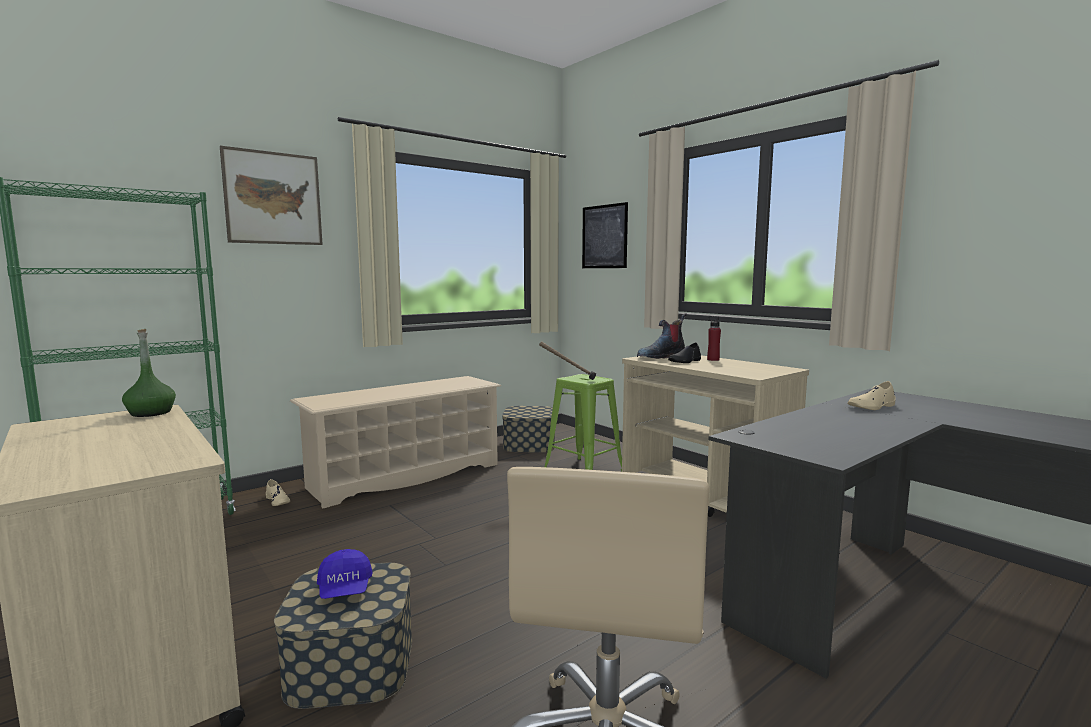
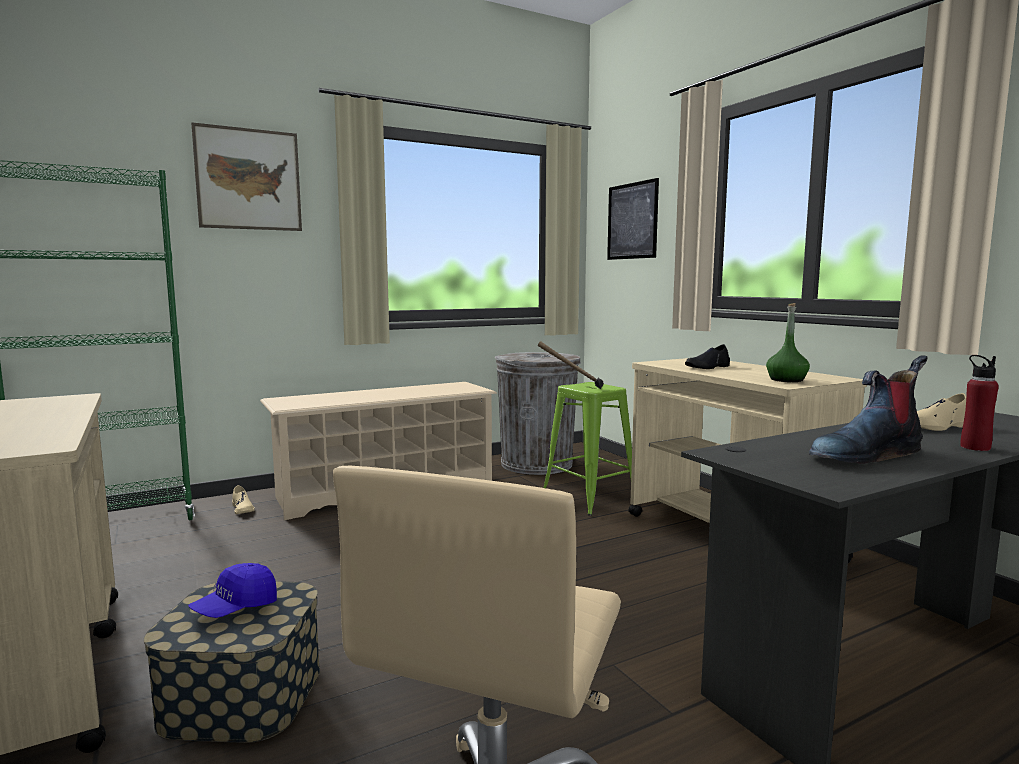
camera: 10 degrees right, 0 degrees up
green bottle [122,329,176,417] -> green bottle moved to [766,303,810,382]
blue cap [317,549,373,599] -> blue cap turned 45 degrees clockwise [188,563,277,618]
storage box [502,406,555,453] -> grey trash can [495,352,581,475]
boot [637,313,687,359] -> boot moved to [809,356,928,464]
red bottle [707,316,721,361] -> red bottle moved to [960,355,999,451]

